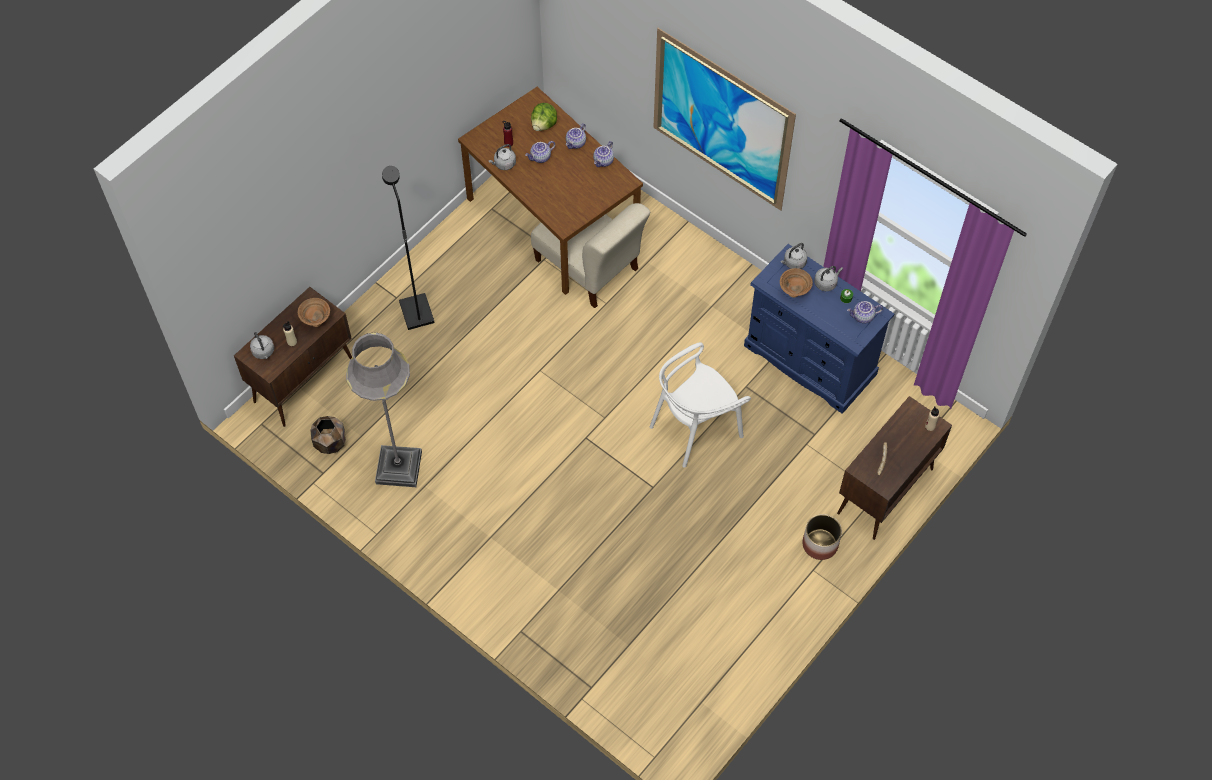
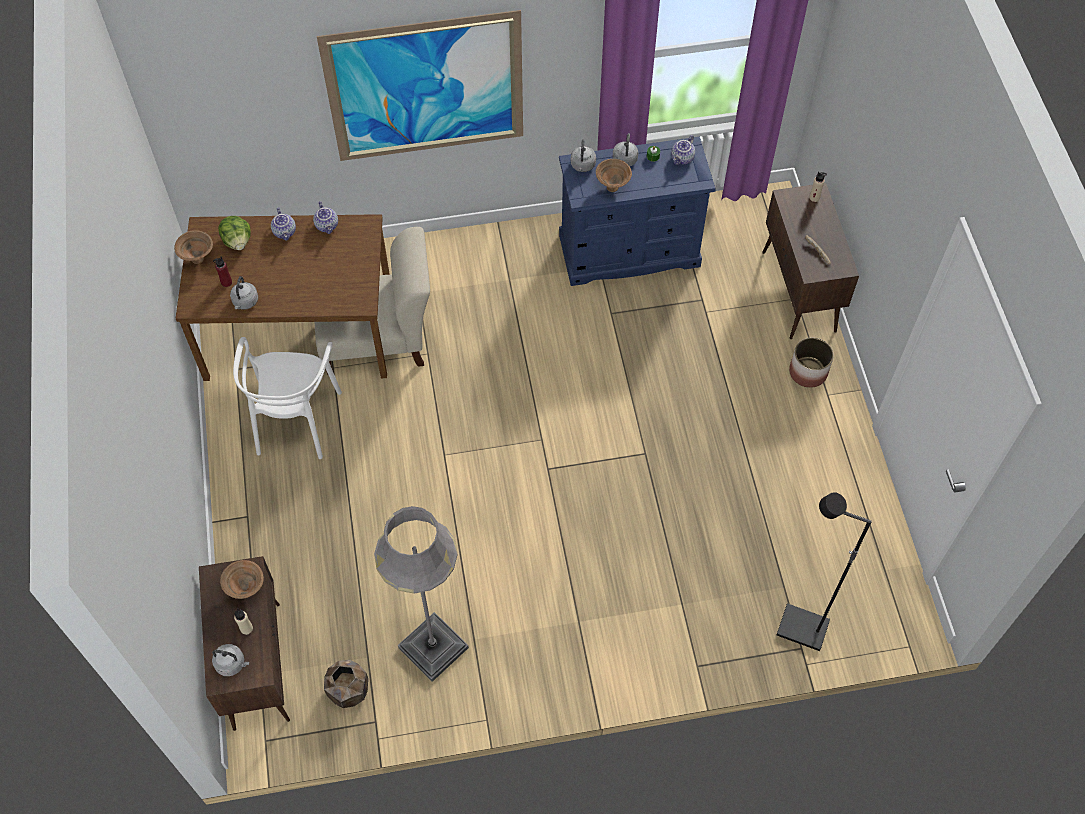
camera: 50 degrees left, 0 degrees up
black floor lamp [382,166,435,330] -> black floor lamp moved to [777,492,872,651]
teapot [525,141,555,163] -> none
white chair [650,342,751,468] -> white chair moved to [233,337,342,459]
none -> brown bowl [174,230,213,264]

